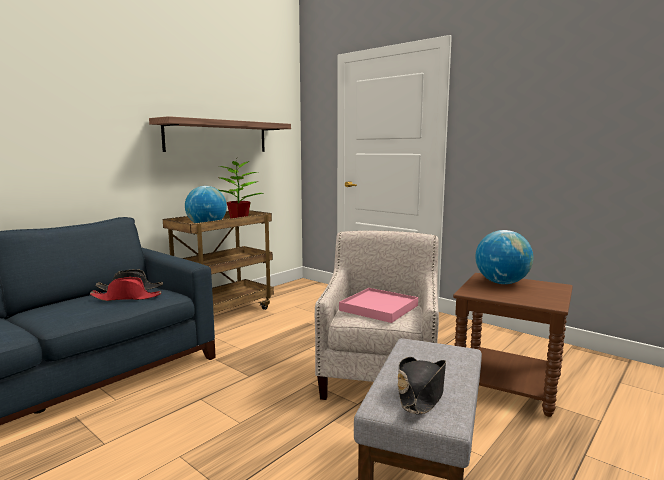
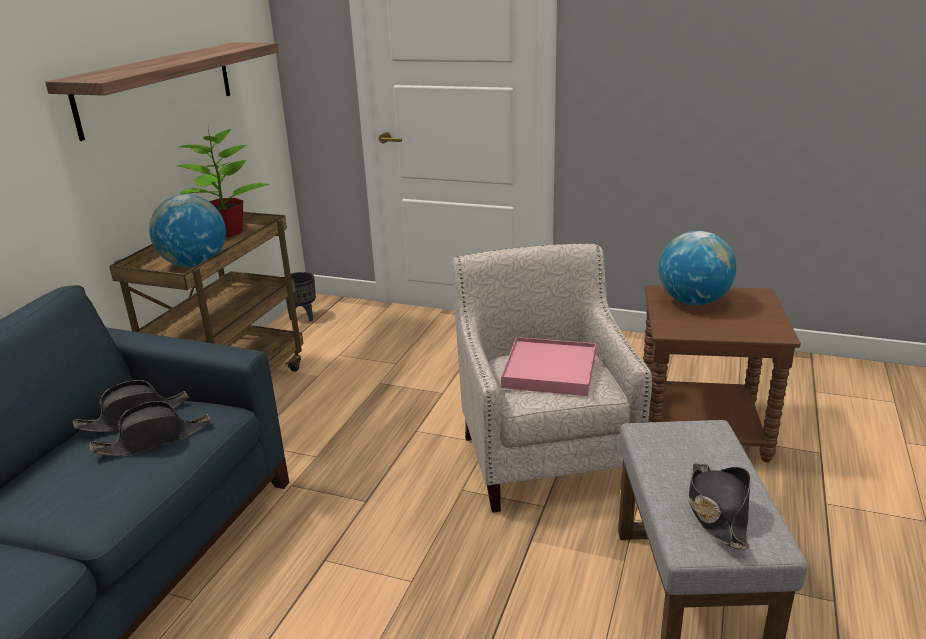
camera: 20 degrees left, 15 degrees up
red hat [89,277,162,301] -> black hat [89,401,212,456]
none -> black planter [284,272,316,321]

